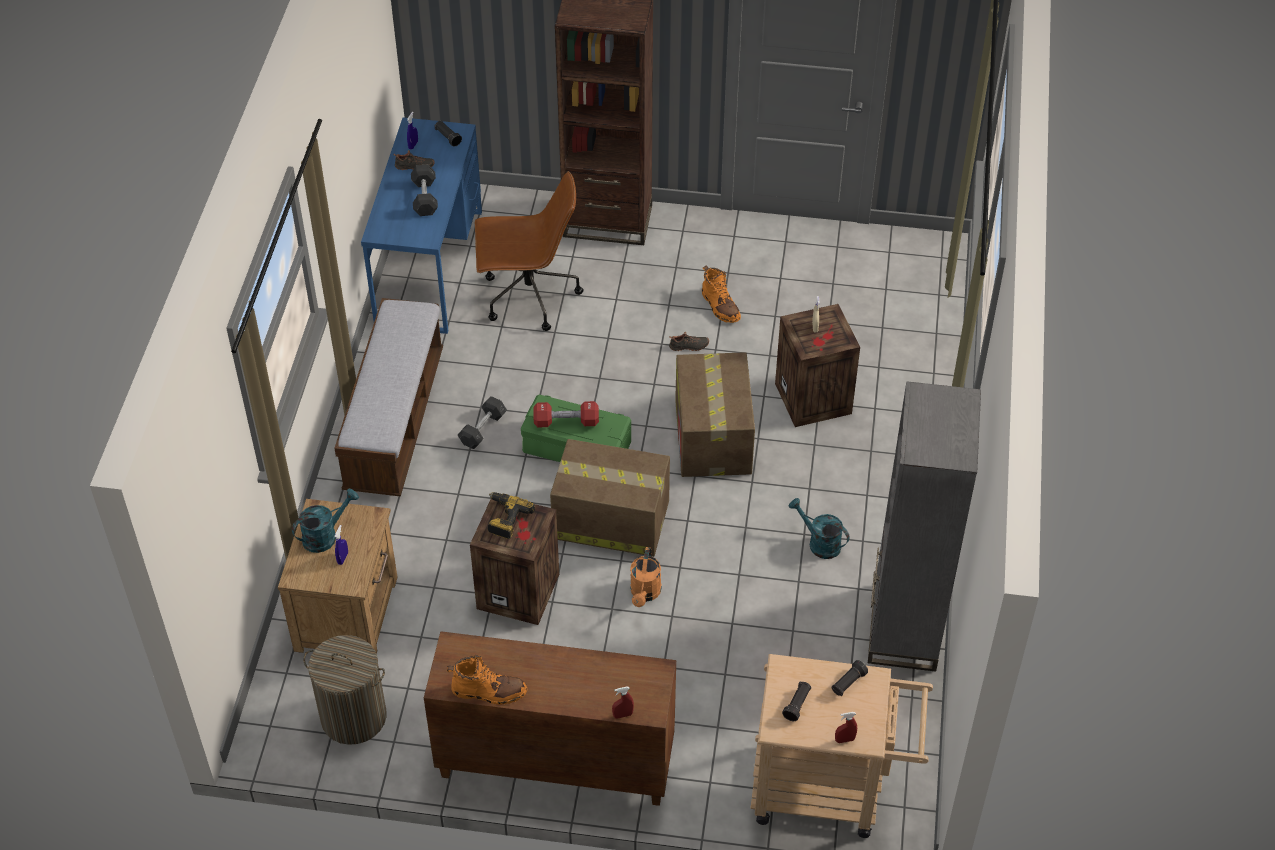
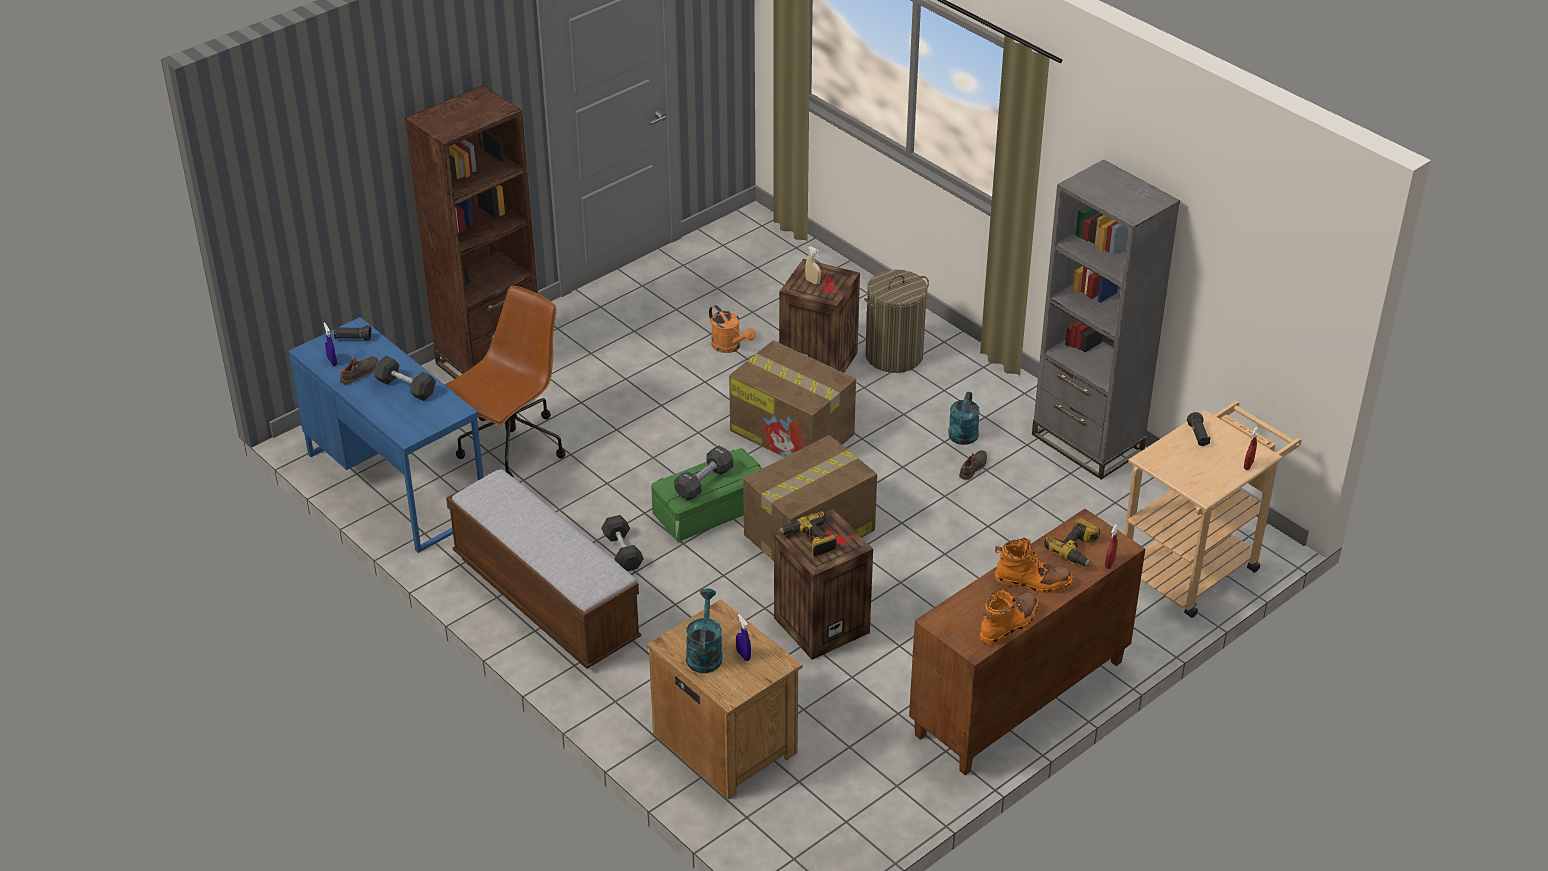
camera: 50 degrees left, 10 degrees down
laundry basket [303,635,386,745] -> laundry basket moved to [864,270,929,373]
red dumbbell [533,401,599,427] -> black dumbbell [674,446,733,501]
orange watering can [630,547,662,607] -> orange watering can moved to [709,305,756,353]
black shoe [669,332,709,351] -> black shoe moved to [959,450,987,480]
orange boot [702,266,741,323] -> orange boot moved to [995,538,1073,593]
black flashlight [782,681,811,721] -> none
turquoise watering can [789,498,850,559] -> turquoise watering can turned 60 degrees counterclockwise [948,392,980,445]
none -> power drill [1044,518,1100,567]

